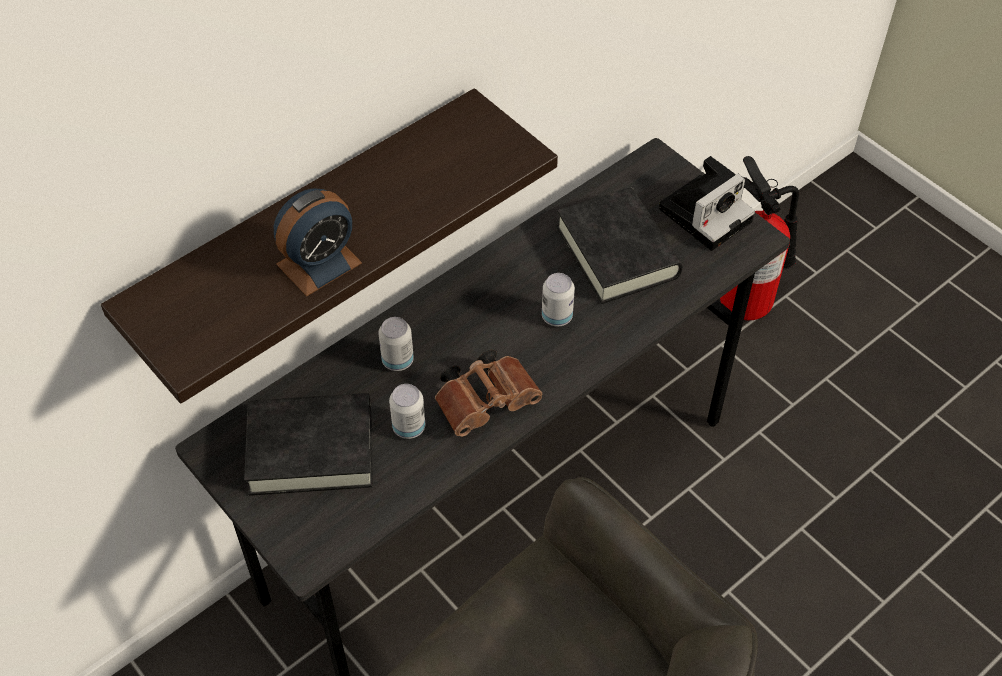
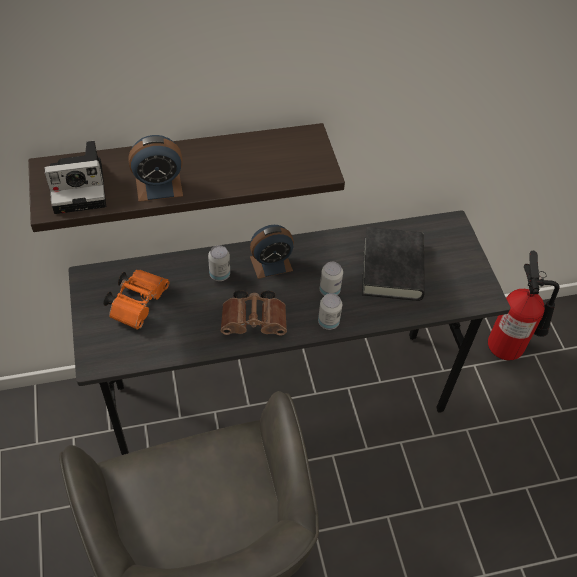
camera: 25 degrees right, 0 degrees up
black book [244,393,373,496] -> orange binoculars [103,270,169,330]
can [389,384,425,439] -> can moved to [318,293,342,330]
camera [659,156,755,251] -> camera moved to [45,141,106,214]
none -> alarm clock [250,225,294,279]

